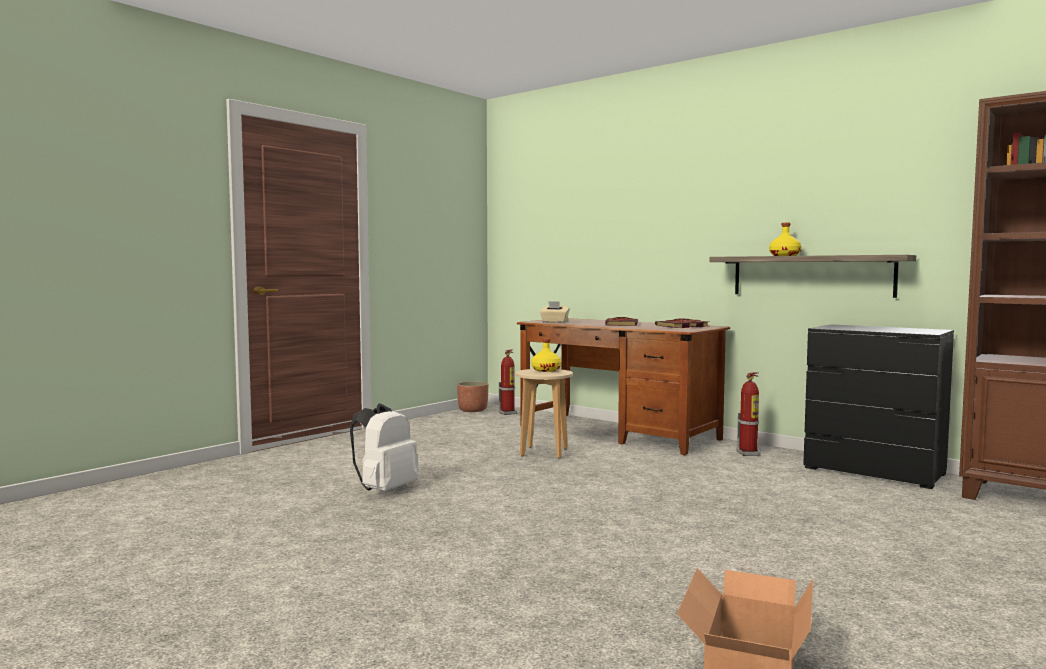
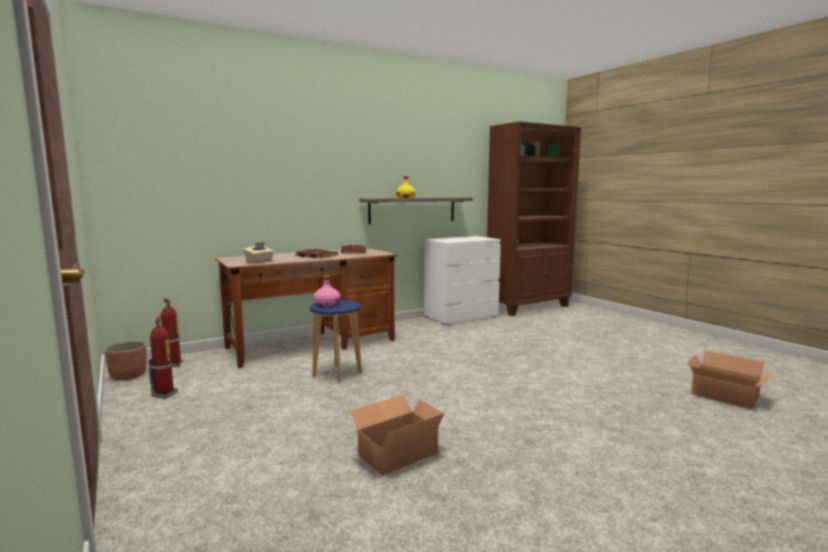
camera: 70 degrees left, 5 degrees up
white backpack [350,403,419,491] -> cardboard box [349,395,444,475]
beige stool [516,369,573,458] -> blue stool [309,300,362,384]
yellow bottle [531,338,561,372] -> pink bottle [313,275,340,306]
fire extinguisher [736,372,761,456] -> fire extinguisher moved to [148,316,178,399]
black dresser [803,324,954,489] -> white dresser [424,236,501,325]

